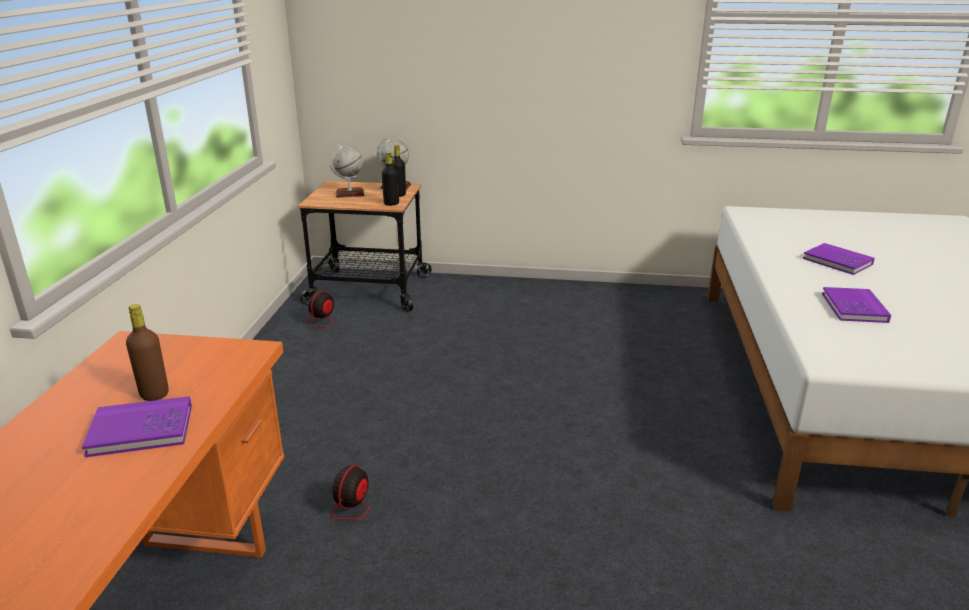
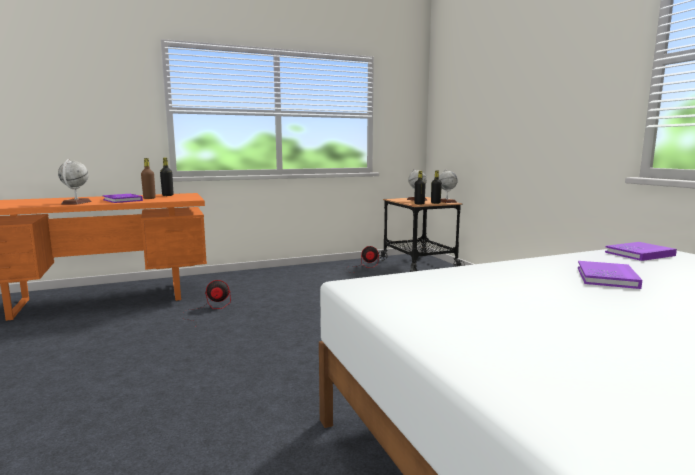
camera: 60 degrees right, 15 degrees down
purple book [822,287,891,323] -> purple book moved to [605,242,677,261]
none -> globe [58,159,91,205]
none -> black bottle [160,157,173,196]

